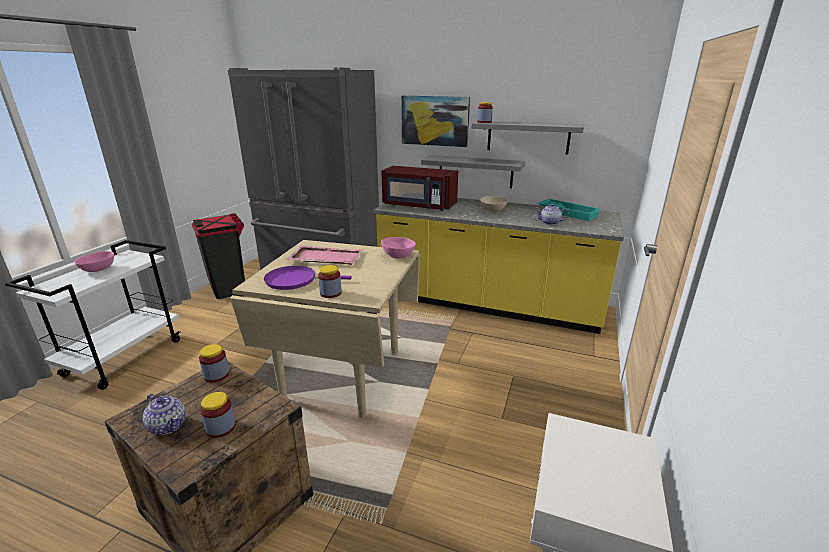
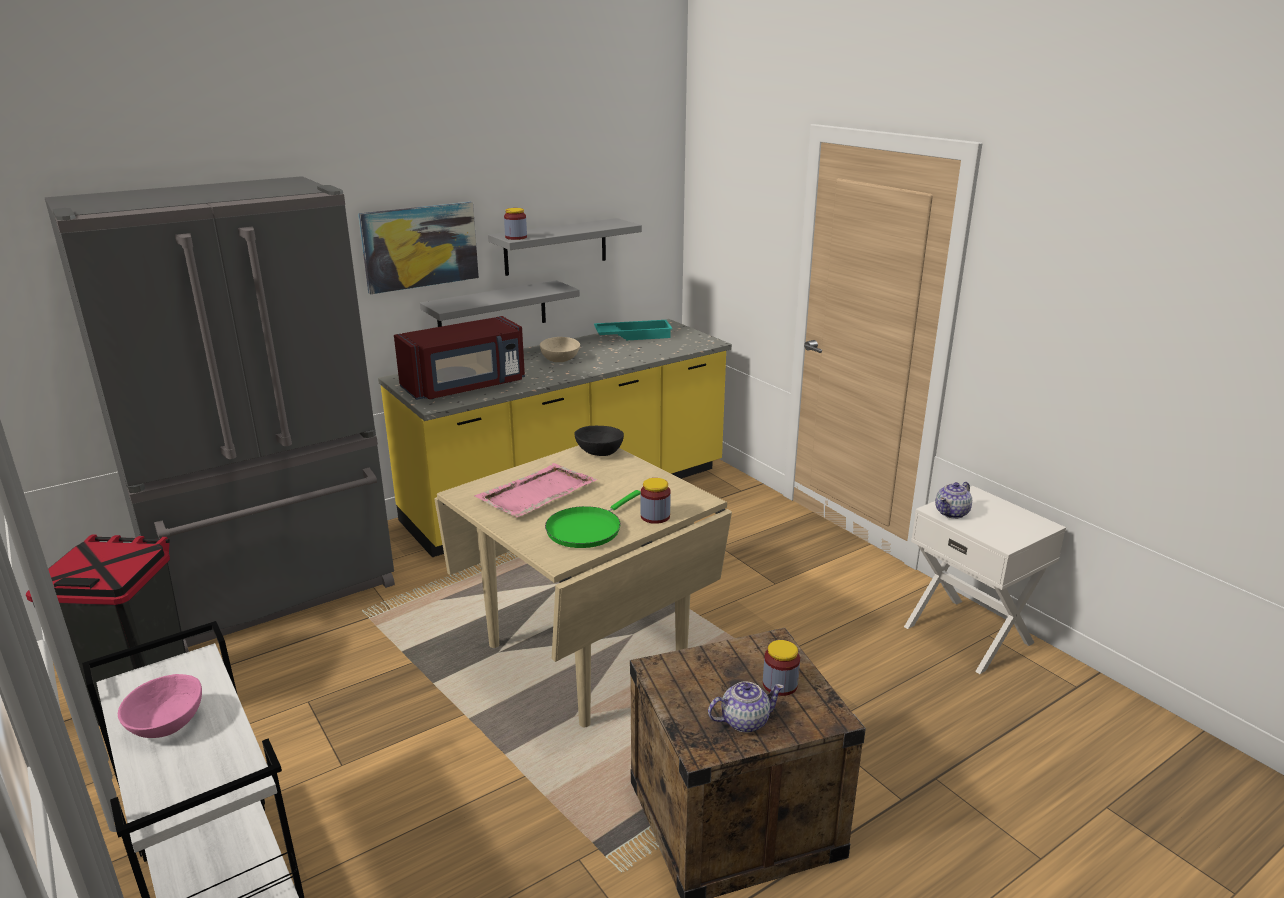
camera: 55 degrees left, 0 degrees up
jar [199,344,229,382] -> none
purple frying pan [264,266,352,290] -> green frying pan [545,490,641,548]
pink bowl [381,237,416,258] -> black bowl [574,426,624,456]
teapot [535,204,569,225] -> teapot moved to [935,482,972,519]

